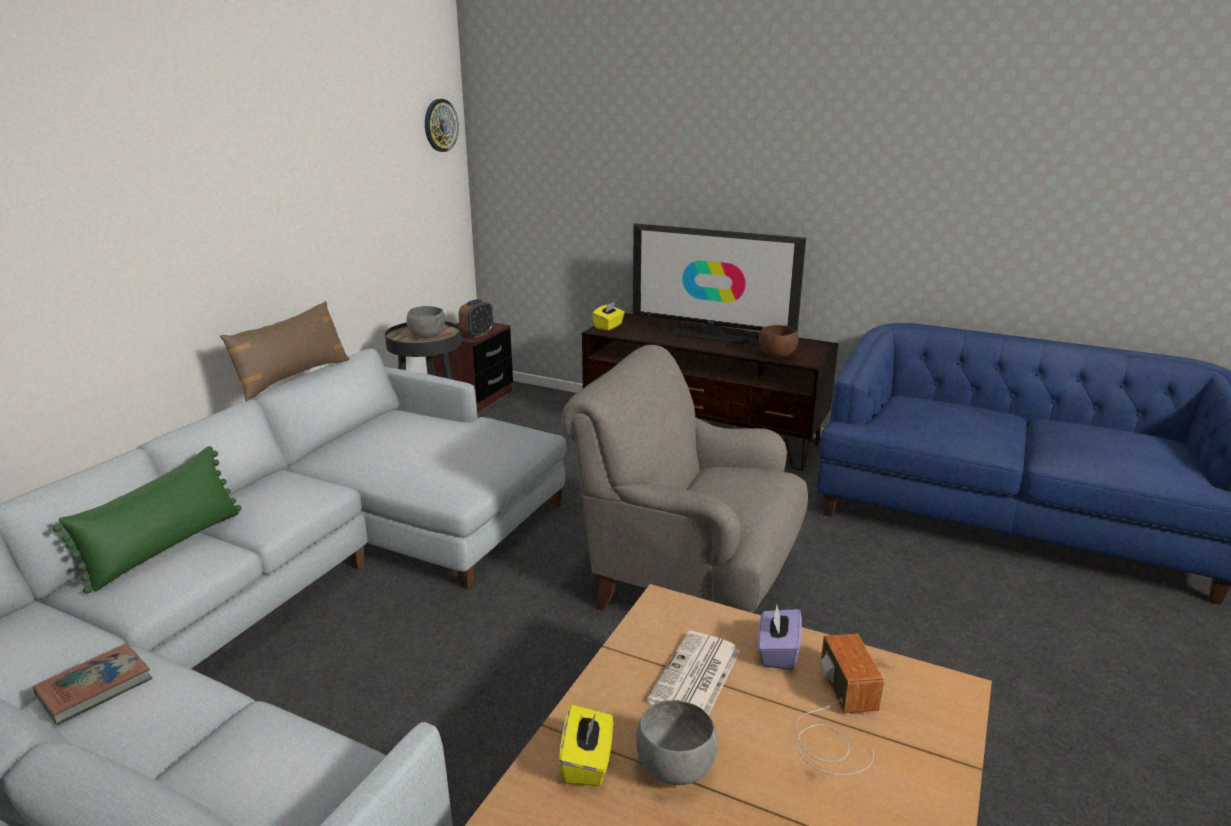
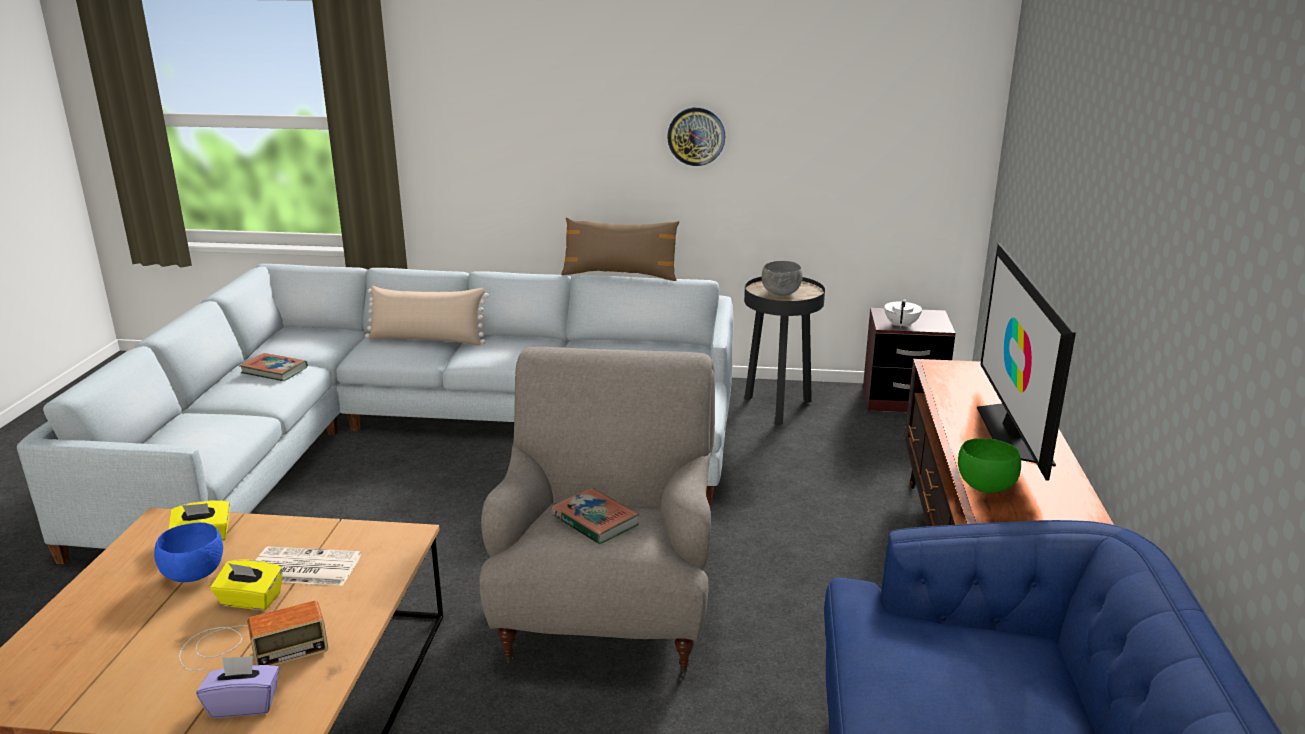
camera: 70 degrees right, 0 degrees up
green pillow [53,446,241,594] -> beige pillow [365,286,489,346]
wall clock [425,99,459,152] -> wall clock moved to [667,107,725,166]
alarm clock [459,299,493,338] -> white teapot [884,298,922,329]
yellow tissue box [592,301,625,331] -> yellow tissue box moved to [211,559,283,610]
grey bowl [636,700,718,785] -> blue bowl [154,522,223,582]
purple tissue box [758,605,802,670] -> purple tissue box moved to [196,656,280,718]
brown bowl [759,325,798,358] -> green bowl [958,438,1021,493]
none -> book [551,488,640,544]

